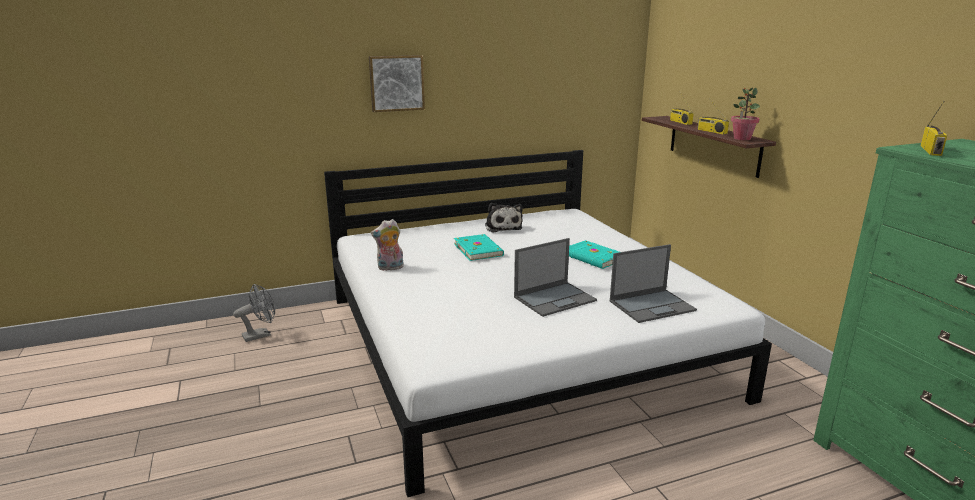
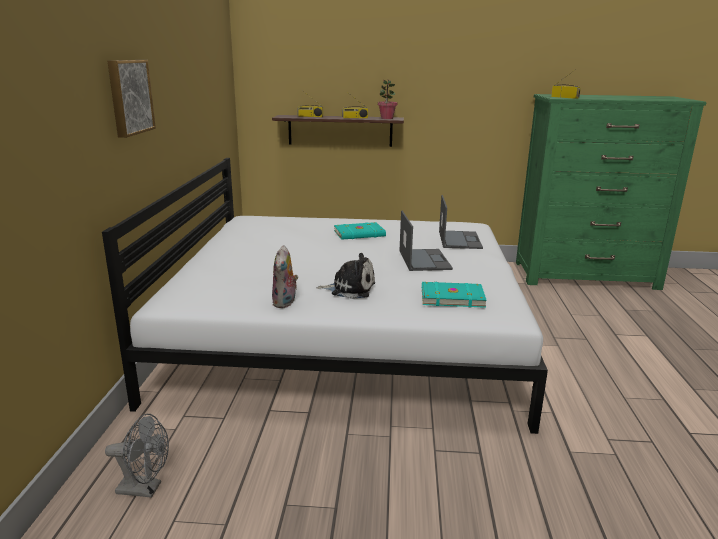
camera: 65 degrees left, 0 degrees up
grey fan [233,284,275,342] -> grey fan turned 105 degrees clockwise [105,414,169,498]
turquoise book [454,234,504,261] -> turquoise book moved to [422,282,487,308]
plush toy [485,203,523,233] -> plush toy moved to [316,253,375,299]

